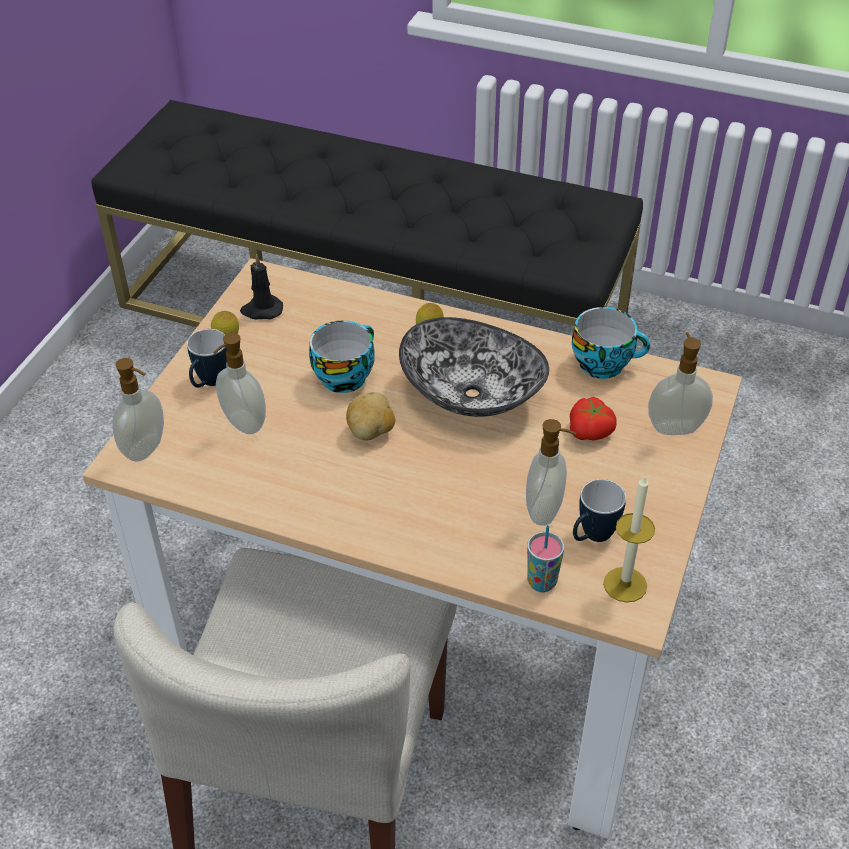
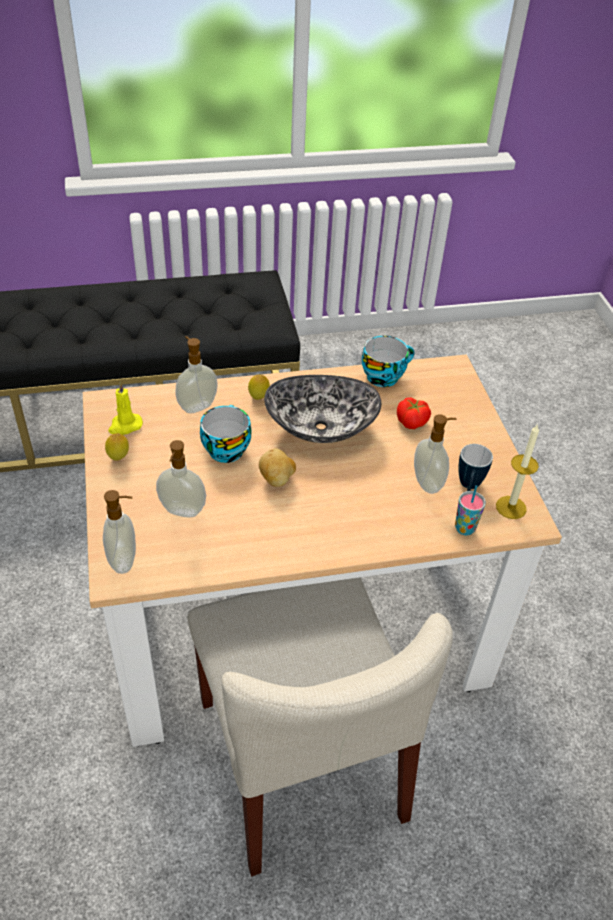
camera: 35 degrees left, 0 degrees up
mug [187,329,227,388] -> none
black candle [240,254,283,320] -> yellow candle [108,382,143,435]
soap dispenser [648,332,713,435] -> soap dispenser moved to [175,336,218,413]

